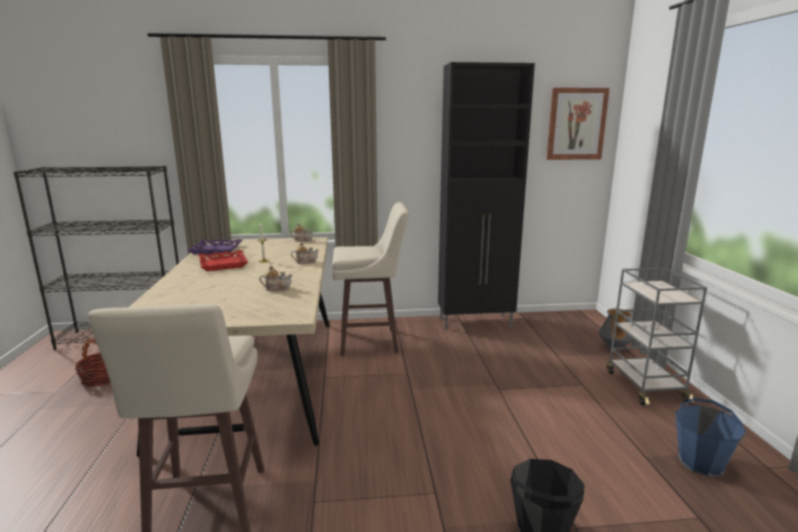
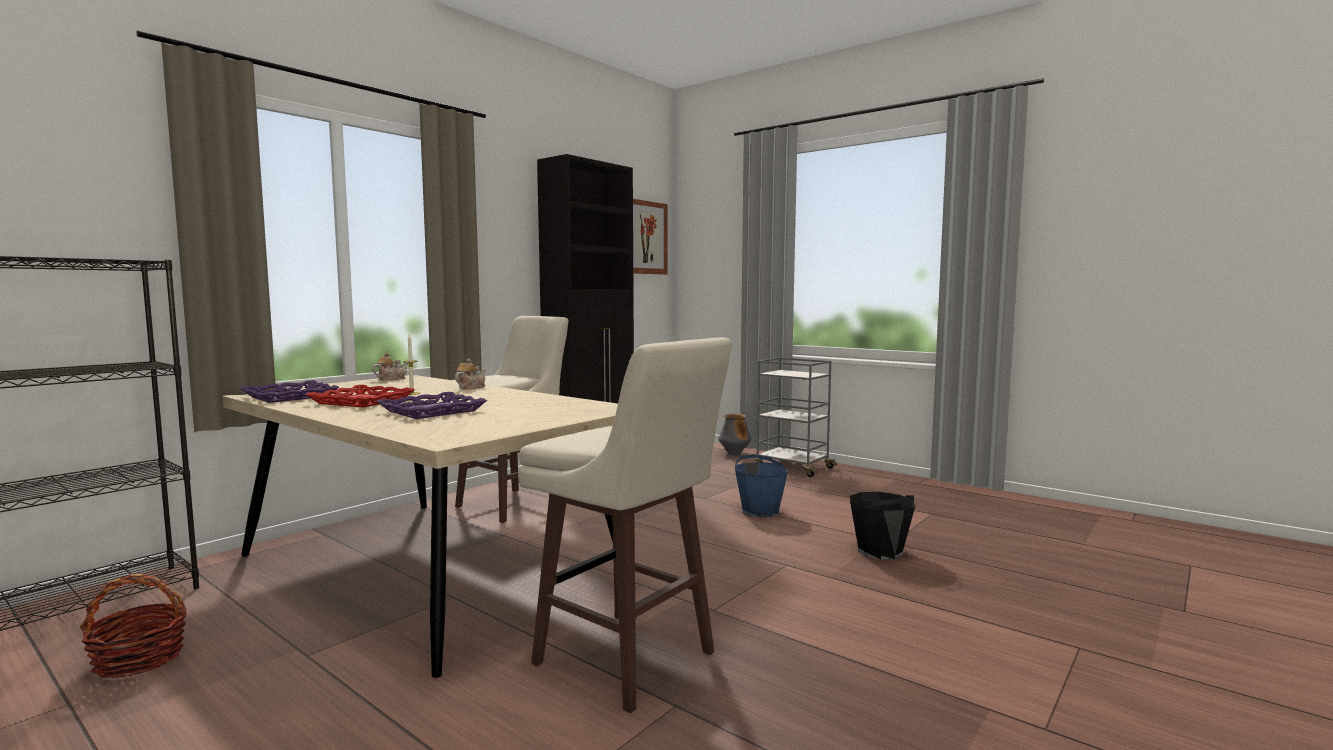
camera: 45 degrees left, 10 degrees down
teapot [259,265,293,291] -> none
blue bucket [676,398,746,477] -> blue bucket moved to [735,454,788,518]
none -> purple tray [376,392,487,419]

